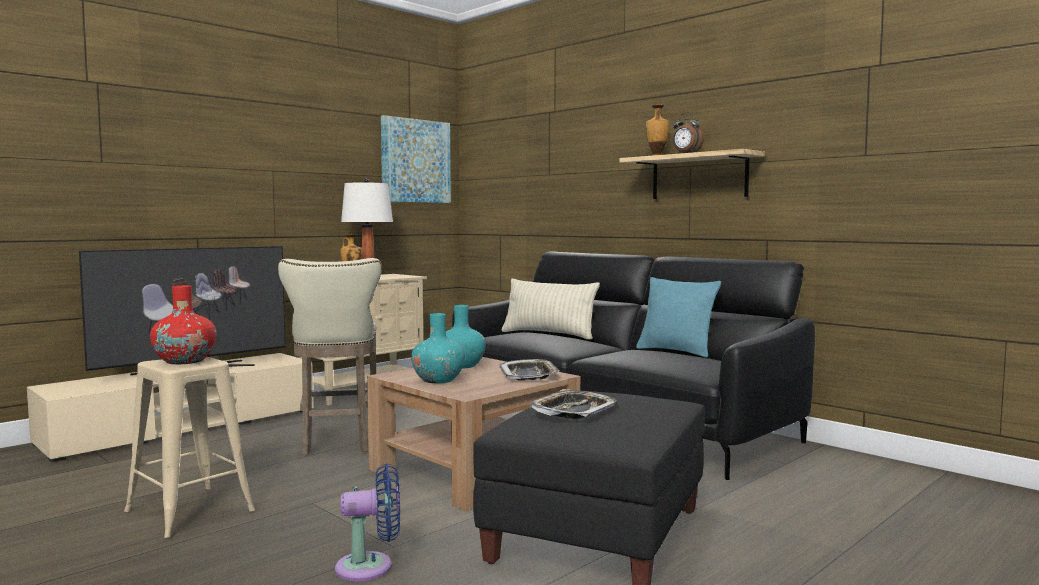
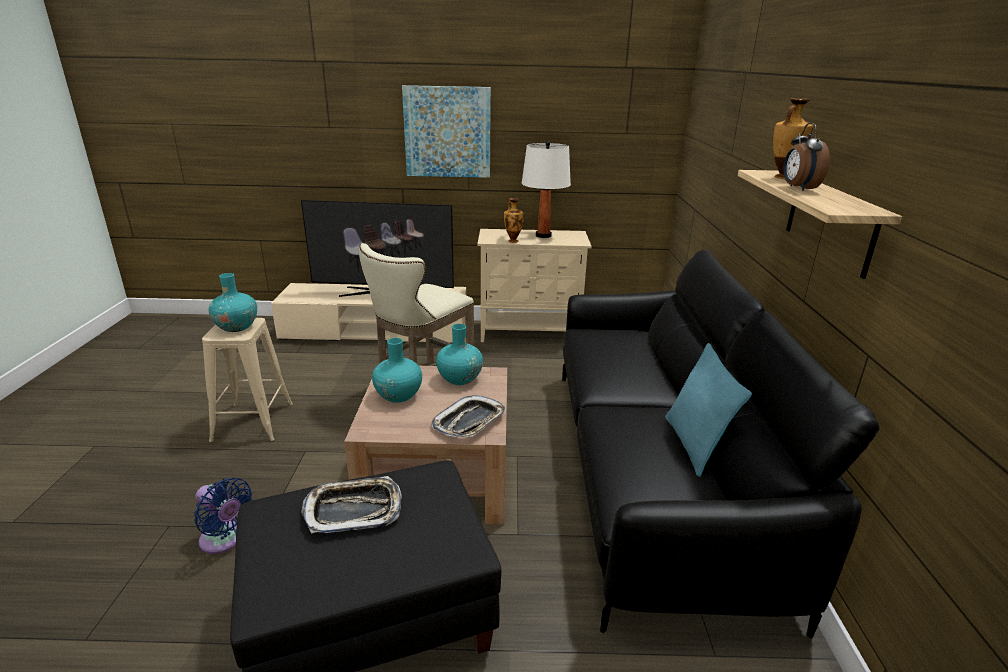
camera: 45 degrees right, 20 degrees up
red vase [150,285,216,364] -> turquoise vase [208,273,257,332]
picture [381,115,451,203] -> picture moved to [402,85,491,178]
beige pillow [502,279,600,340] -> none

